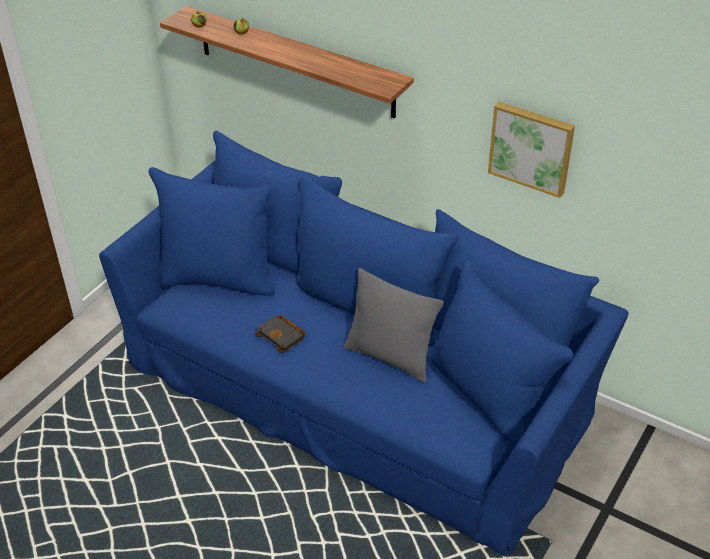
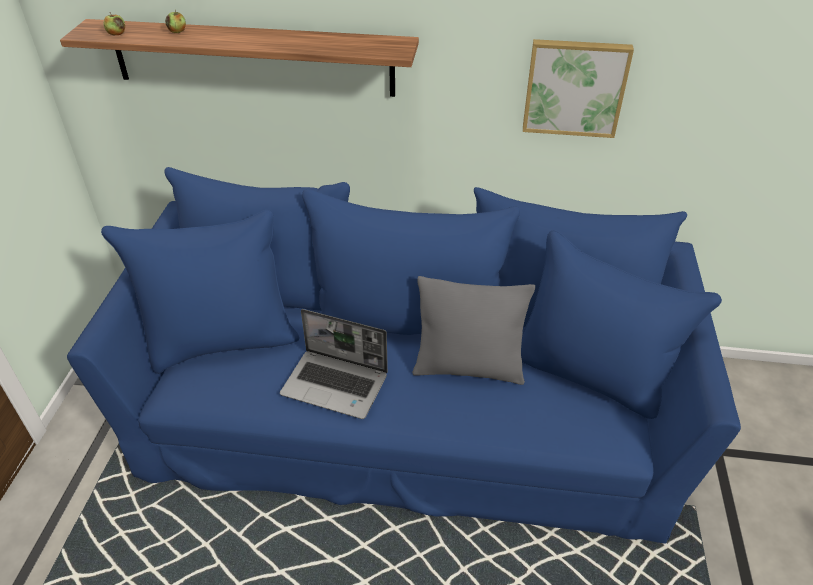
camera: 25 degrees left, 0 degrees up
black book [255,315,306,353] -> laptop [280,309,388,419]

